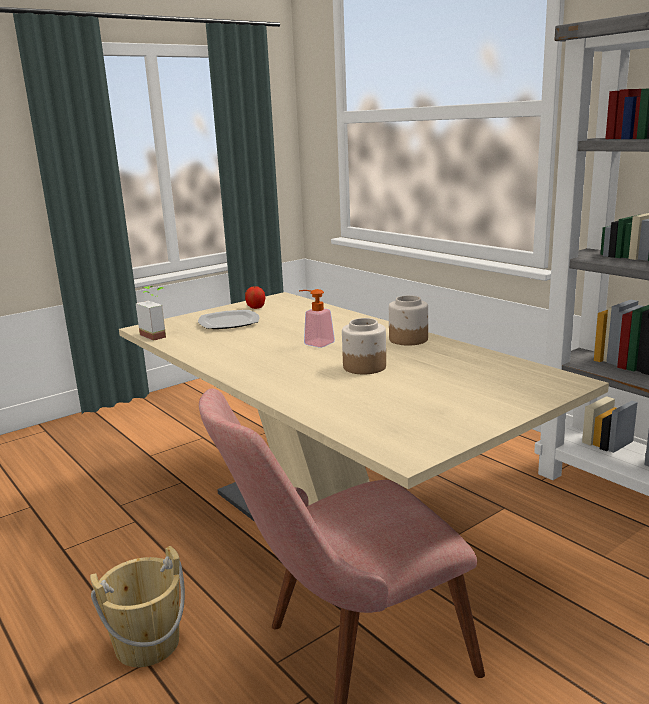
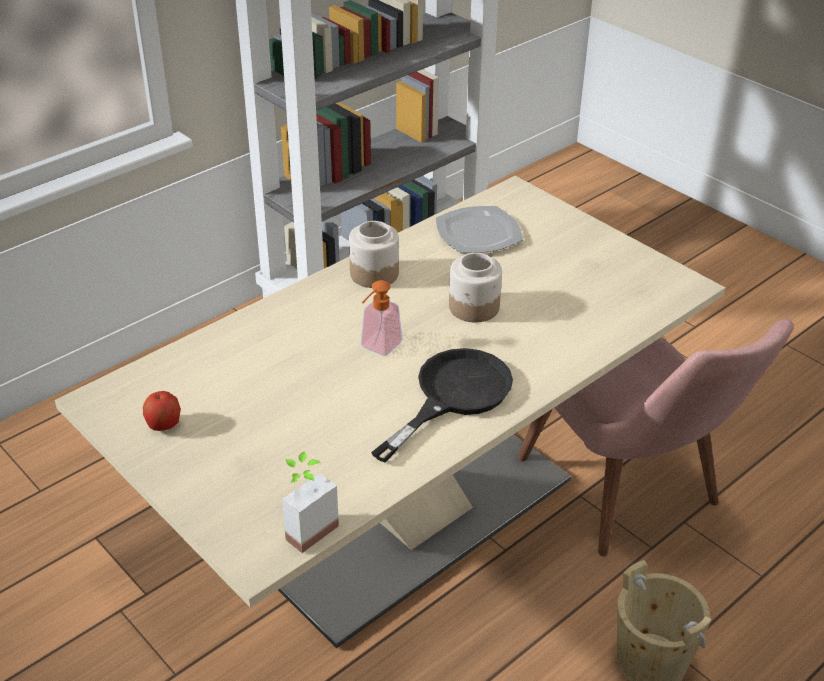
camera: 95 degrees left, 20 degrees up
plate [198,310,260,329] -> plate moved to [436,206,523,253]
none -> black frying pan [371,348,513,463]

